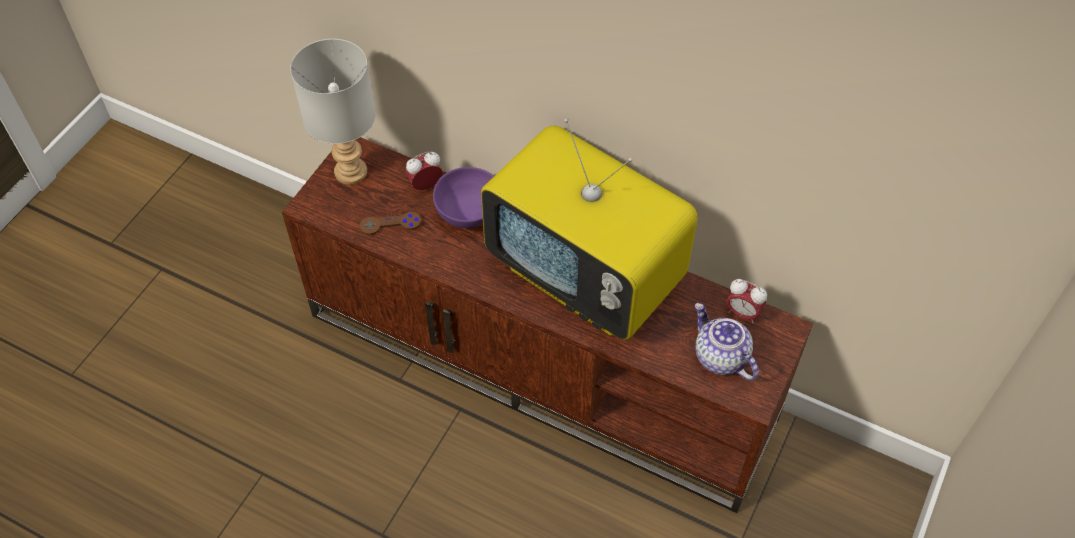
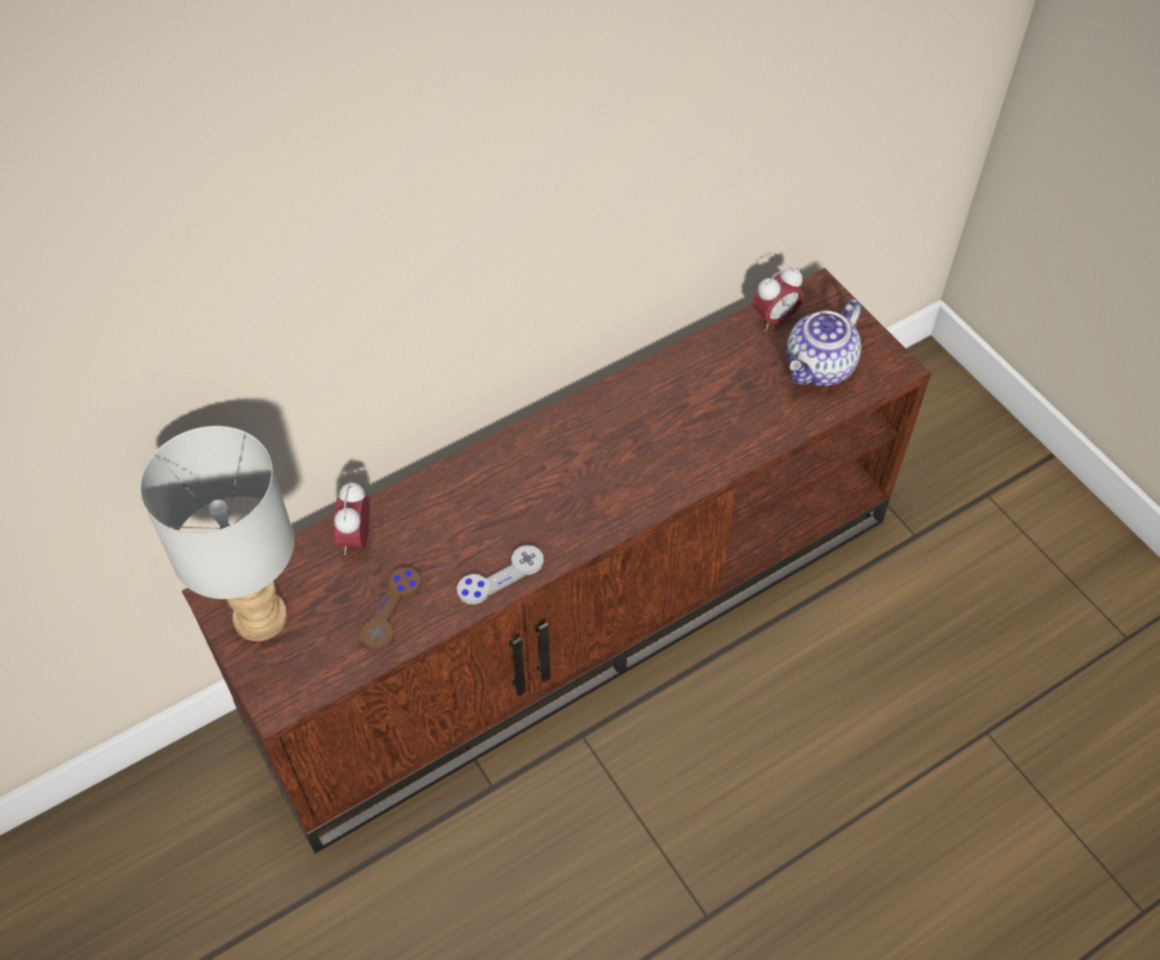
camera: 60 degrees left, 0 degrees up
purple bowl [433,167,494,228] -> none
television [481,118,697,339] -> none
teapot [695,303,759,381] -> teapot turned 45 degrees counterclockwise [786,299,861,386]
none -> grey game controller [457,545,544,605]

